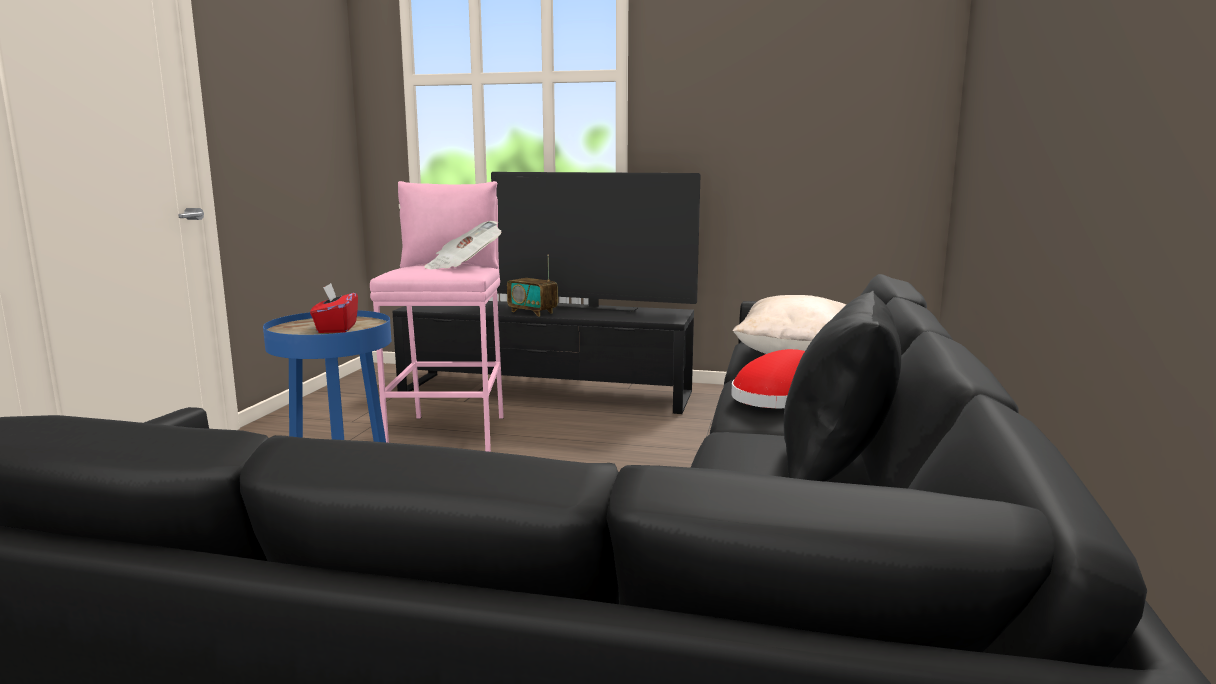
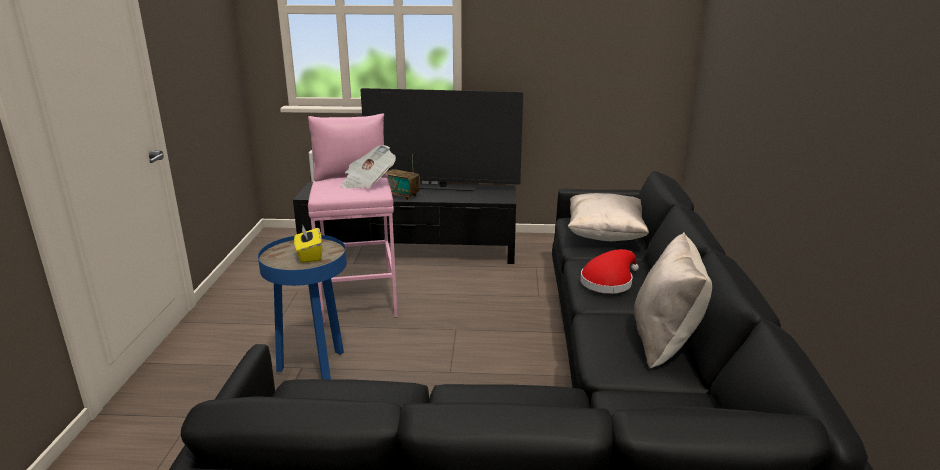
camera: 10 degrees left, 10 degrees up
red tissue box [310,283,358,333] -> yellow tissue box [294,224,322,263]
black pillow [784,291,901,482] -> beige pillow [634,232,712,369]

